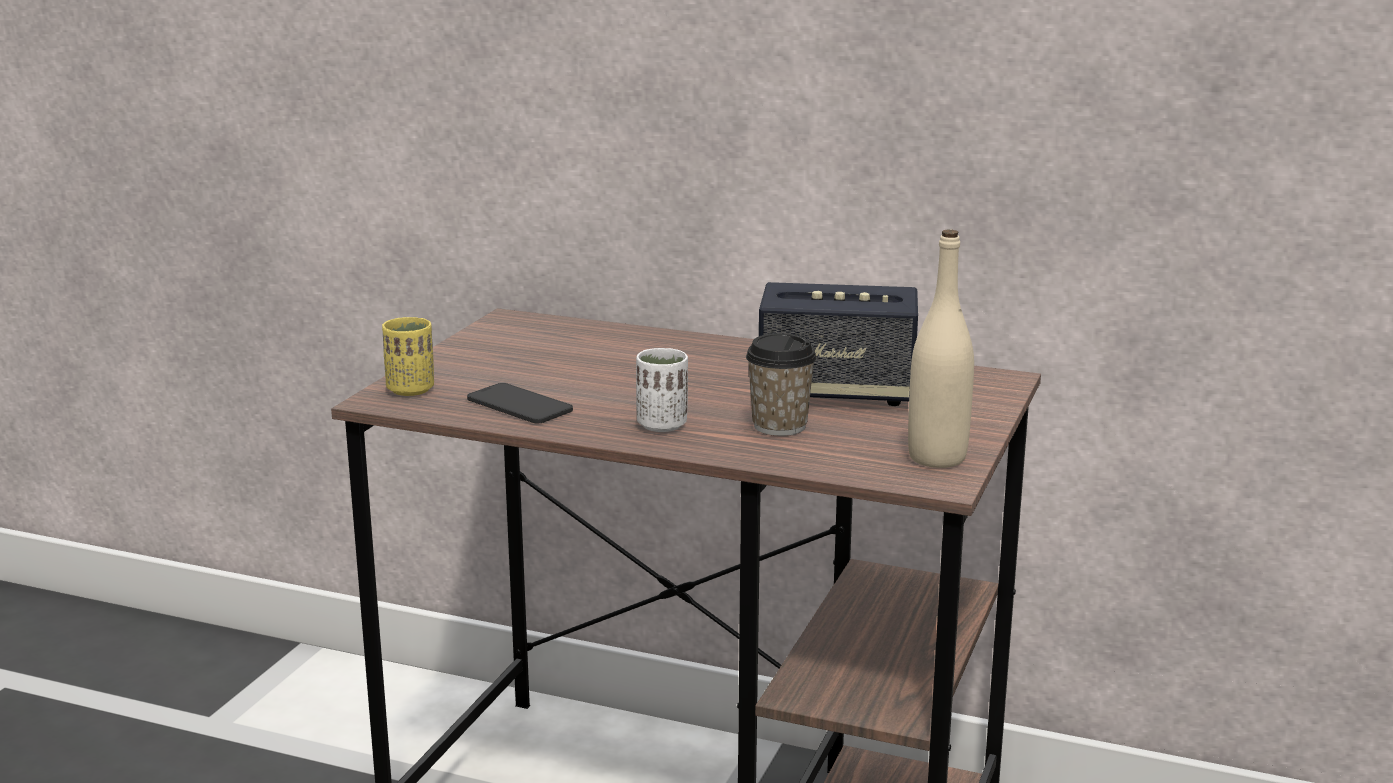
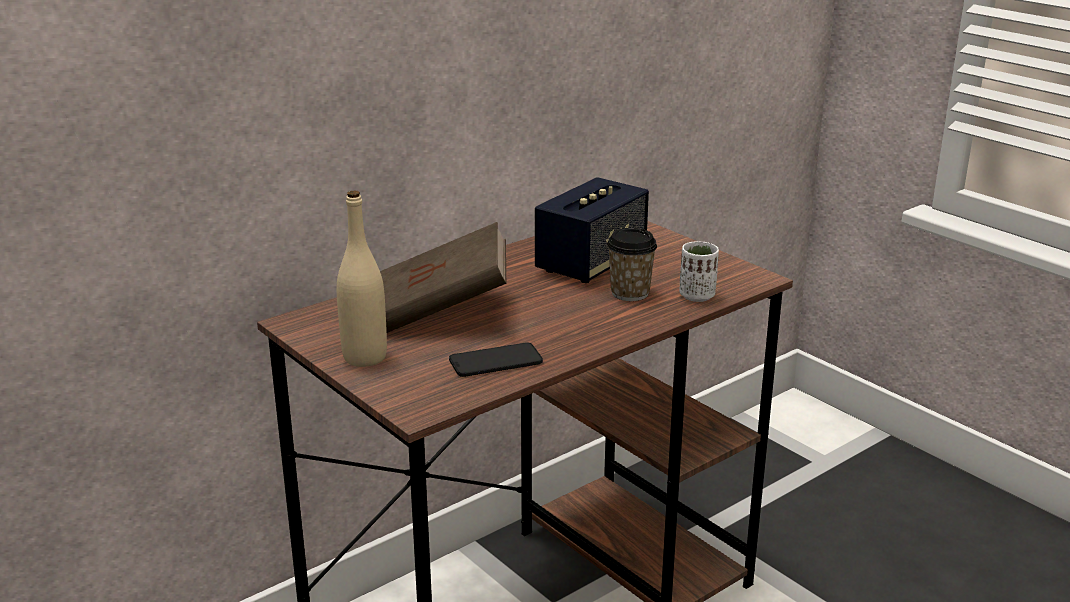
camera: 60 degrees left, 5 degrees up
yellow cup [382,317,434,396] -> none
white cup [636,348,688,432] -> white cup moved to [679,241,719,302]
beige bottle [908,229,974,468] -> beige bottle moved to [337,190,387,367]
none -> brown book [380,222,506,333]

